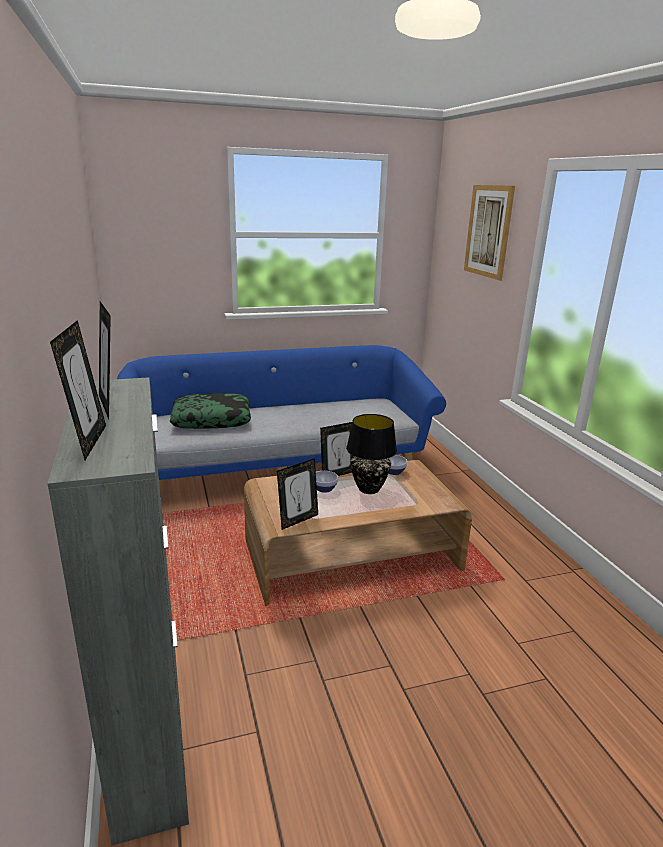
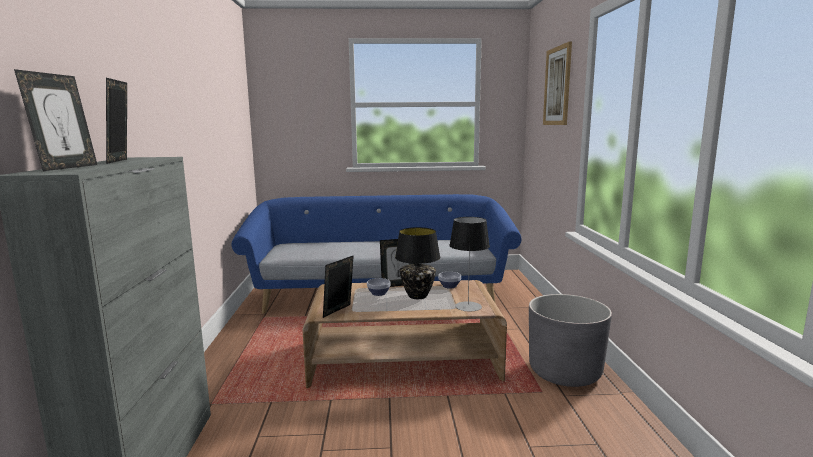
camera: 15 degrees right, 10 degrees down
pillow [170,393,251,429] -> none
picture frame [277,458,318,530] -> picture frame turned 150 degrees clockwise [323,255,354,318]
none -> table lamp [449,217,490,311]
none -> grey planter [529,294,612,387]

